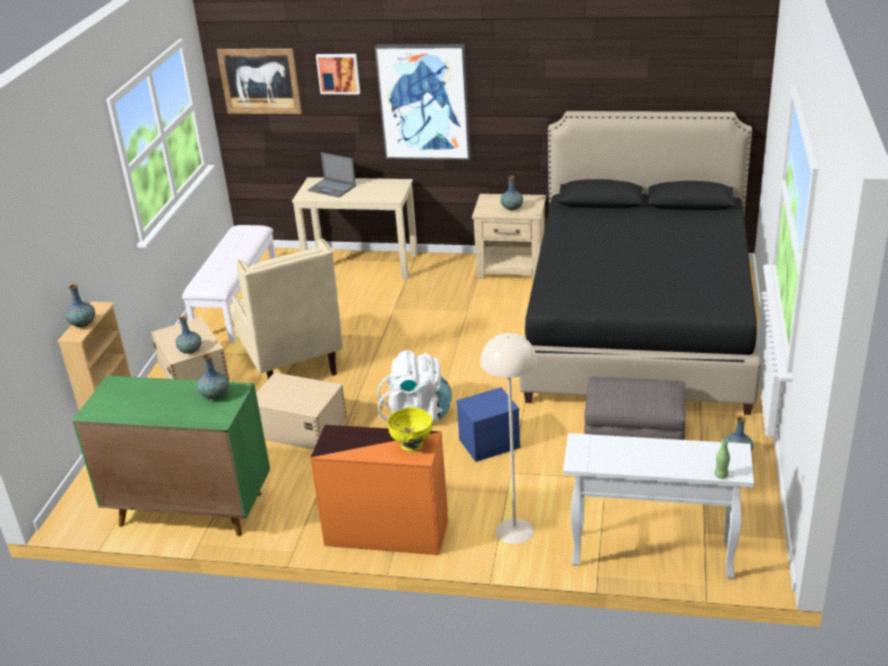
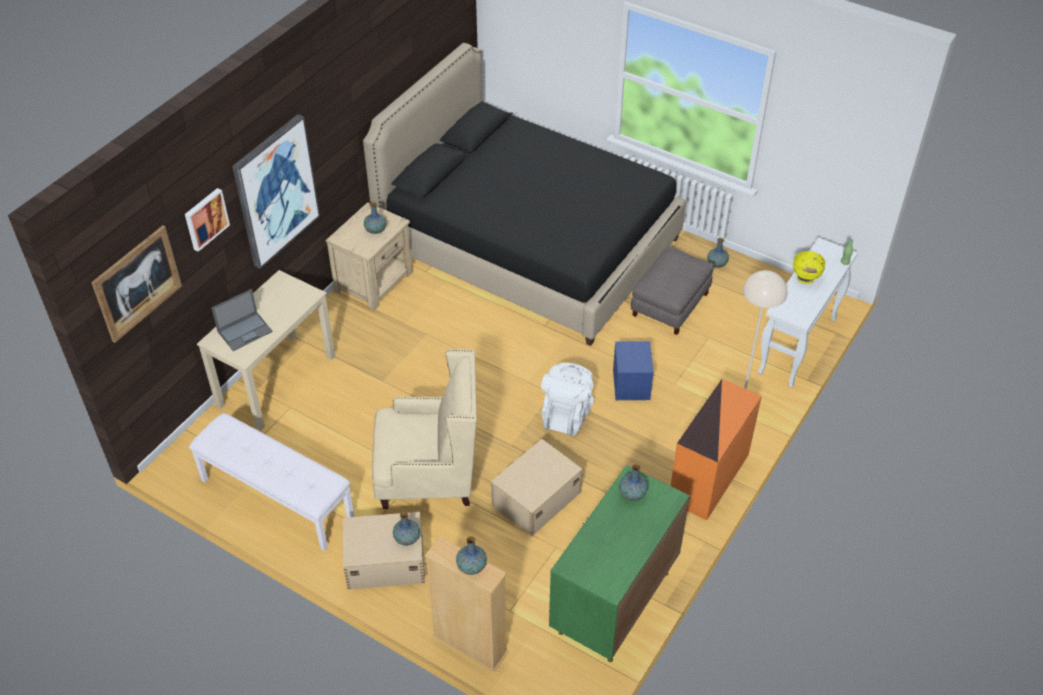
camera: 70 degrees left, 15 degrees up
yellow bowl [387,407,433,452] -> yellow bowl moved to [793,251,826,284]

